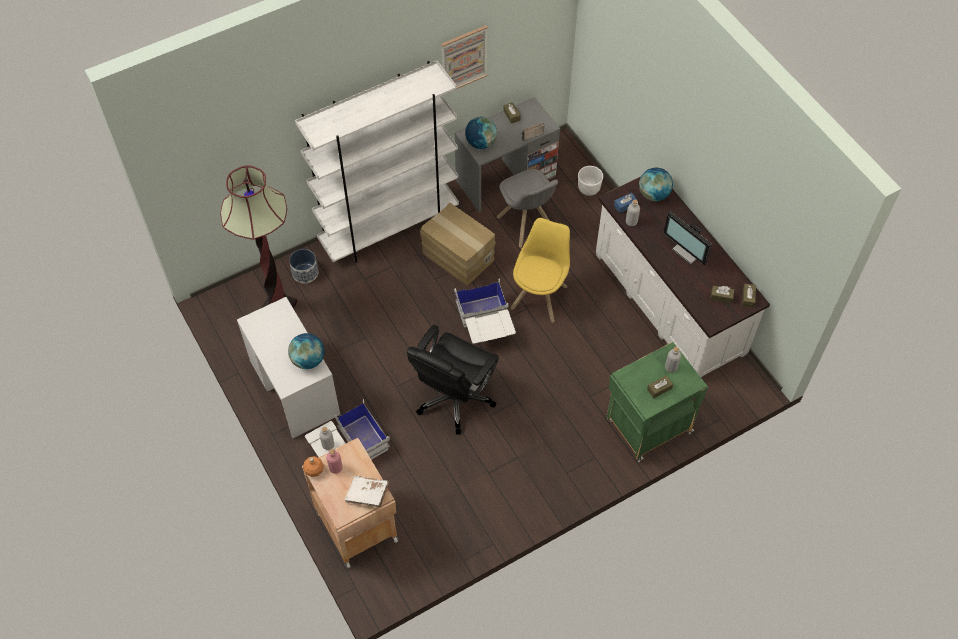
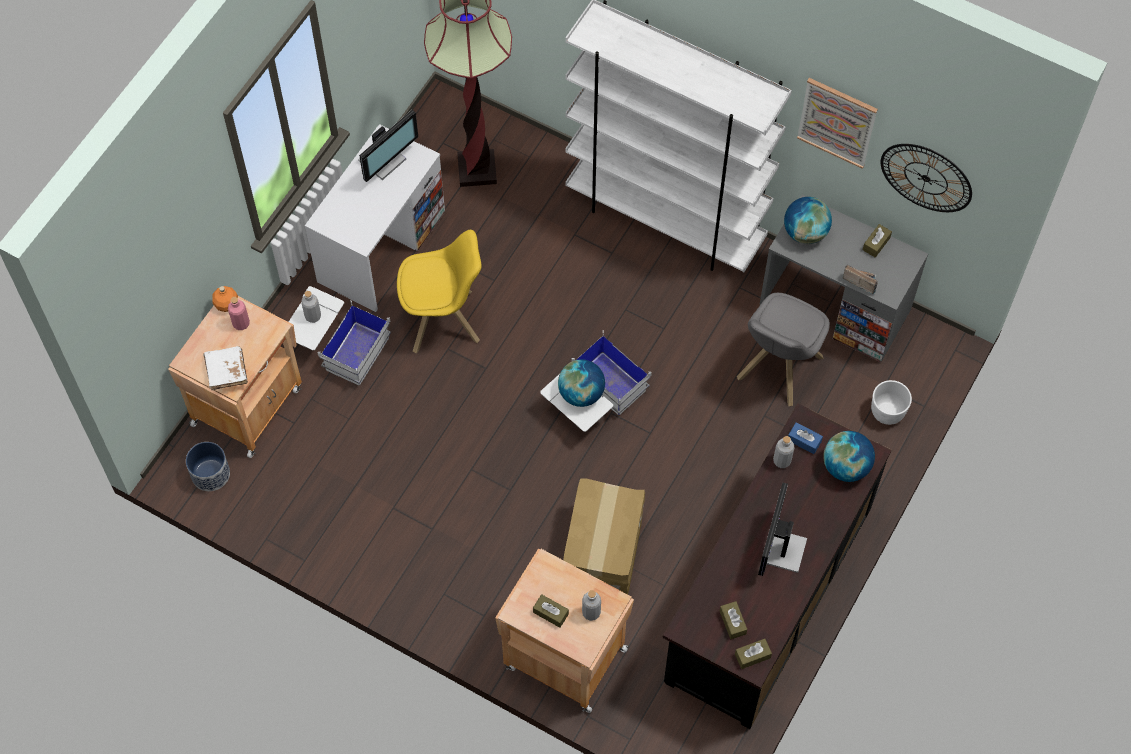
camera: 60 degrees right, 5 degrees up
globe [288,333,325,369] -> globe moved to [558,359,605,407]
planter [289,249,318,283] -> planter moved to [186,442,230,491]
black office chair [407,325,499,435] -> none
cardboard box [420,203,496,285] -> cardboard box moved to [563,478,645,594]
yellow chair [510,218,570,323] -> yellow chair moved to [397,230,481,354]
white cabinet [596,177,770,378] -> black cabinet [663,403,892,729]
green cart [607,342,708,462] -> brown cart [495,548,634,713]
none -> monitor [358,110,418,182]
none -> wall clock [881,144,972,212]

